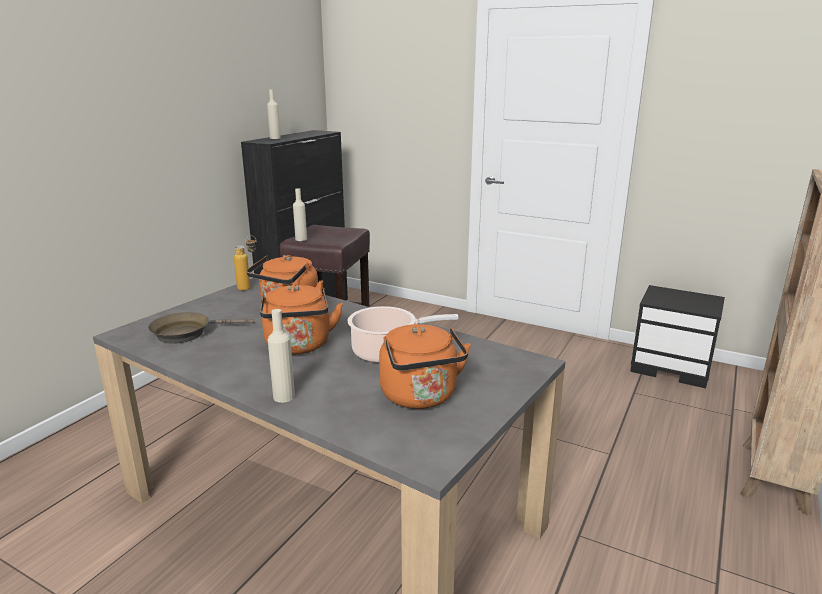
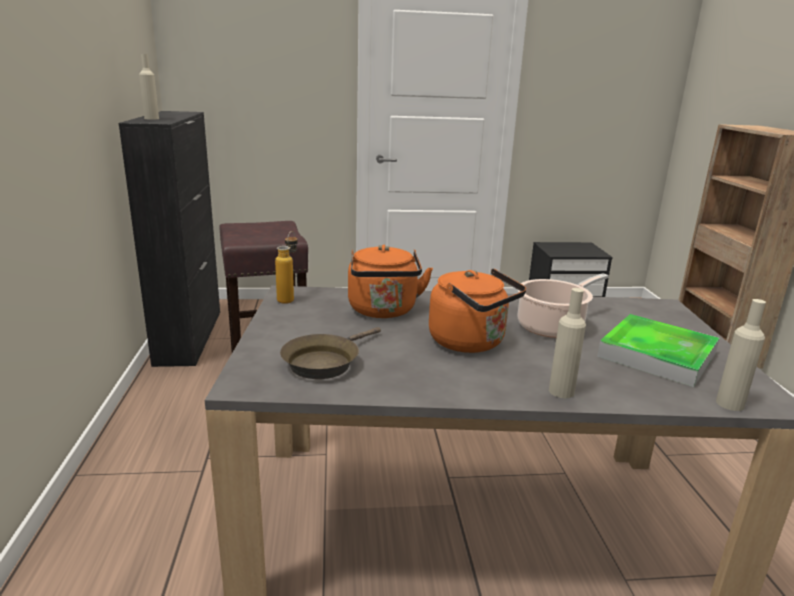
camera: 35 degrees left, 0 degrees up
beige bottle [293,188,307,241] -> beige bottle moved to [716,299,766,411]
orange kettle [379,324,471,409] -> tray [597,314,720,387]

